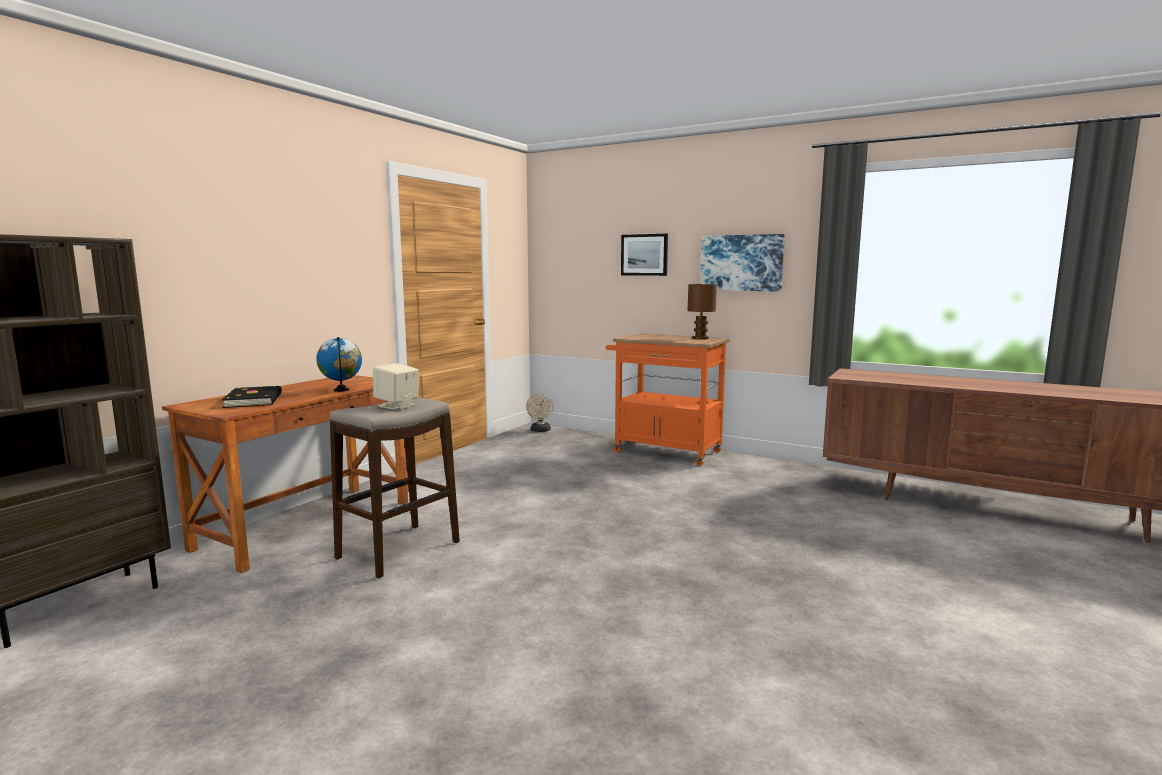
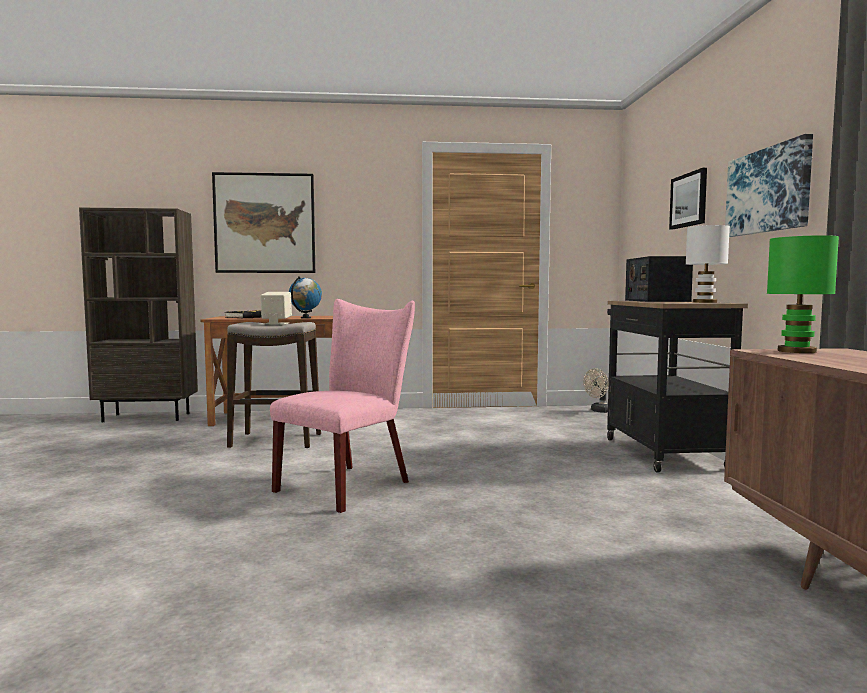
camera: 55 degrees right, 5 degrees down
orange cart [606,334,729,466] -> black cart [607,301,748,472]
brown table lamp [687,284,717,339] -> white table lamp [686,225,730,303]
none -> picture [212,172,315,273]
none -> pink chair [270,299,415,513]
none -> radio [625,256,693,302]
none -> green table lamp [767,235,839,353]

